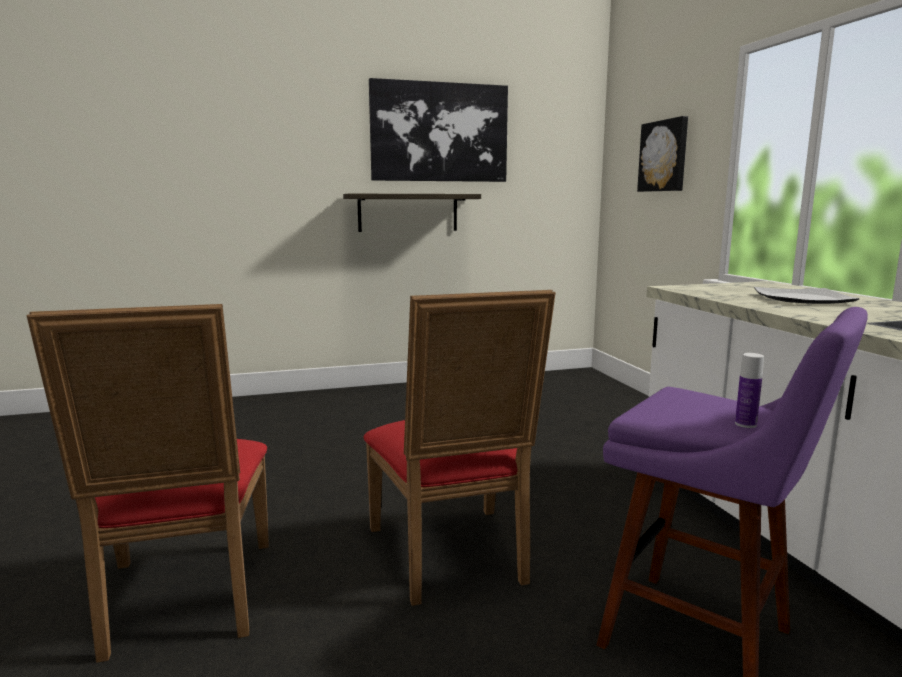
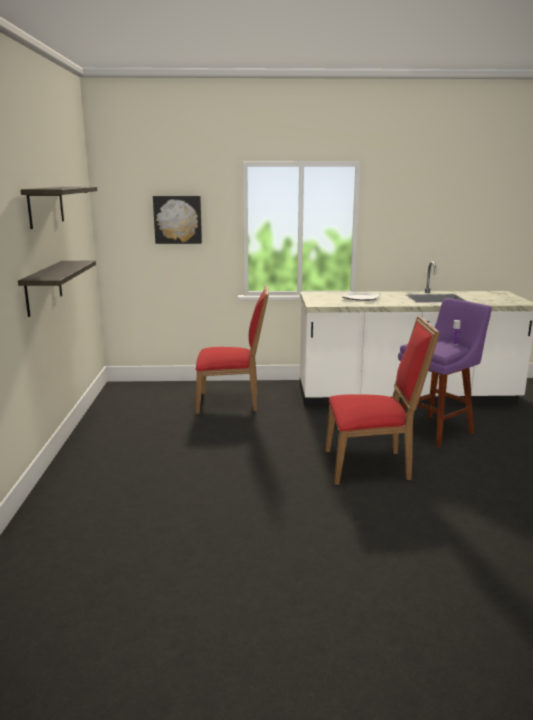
camera: 75 degrees left, 5 degrees up
red chair [26,304,269,663] -> red chair moved to [196,285,269,414]
picture [369,78,508,182] -> shelf [21,187,97,229]

